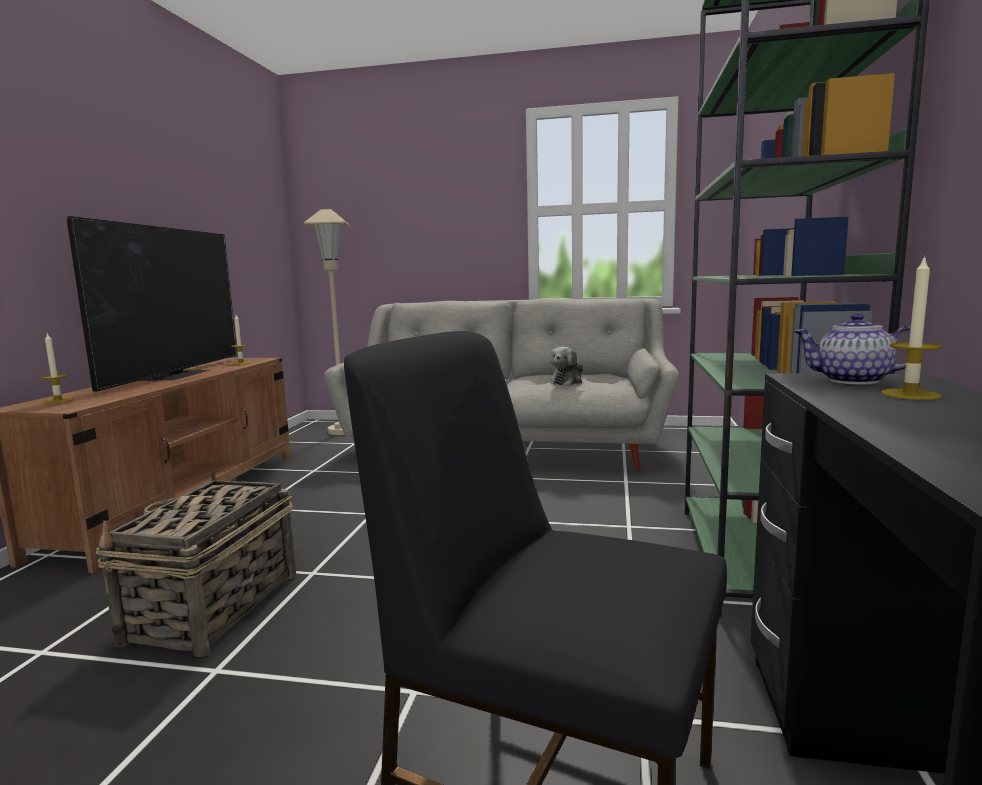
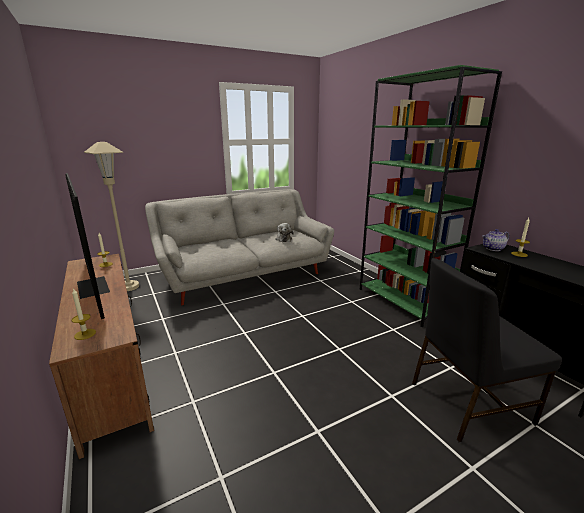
camera: 40 degrees left, 10 degrees up
basket [96,470,296,657] -> none

